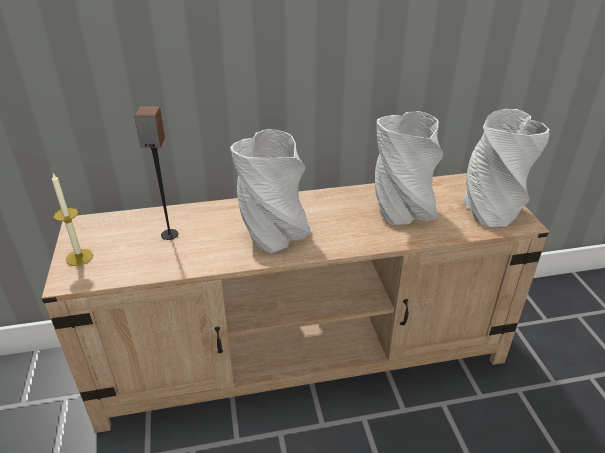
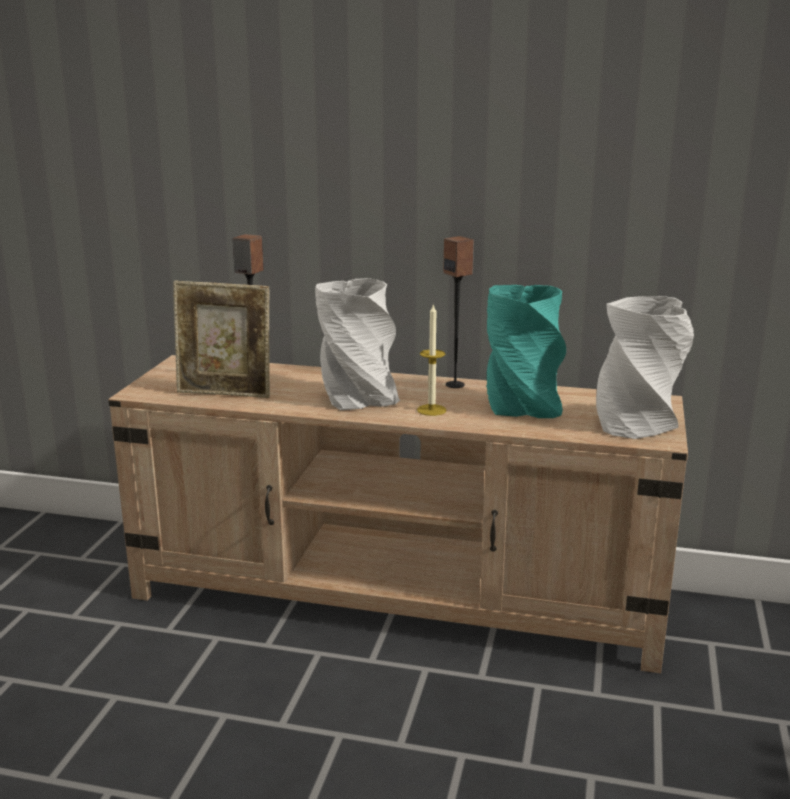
camera: 25 degrees right, 15 degrees down
candle [52,174,93,266] -> candle moved to [417,304,446,416]
grey vase [375,111,443,225] -> turquoise vase [486,285,566,418]
none -> picture frame [173,281,270,398]
none -> speaker [443,236,474,388]

